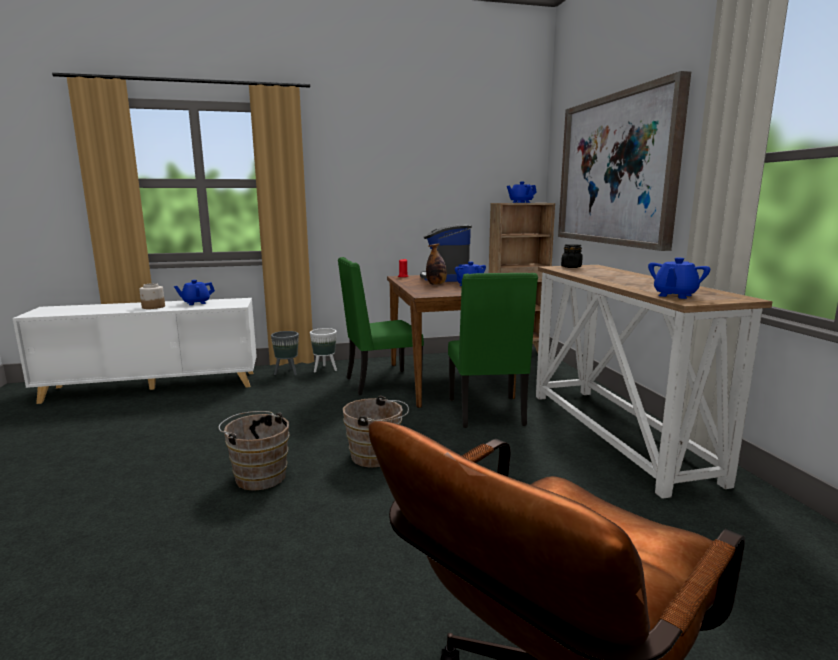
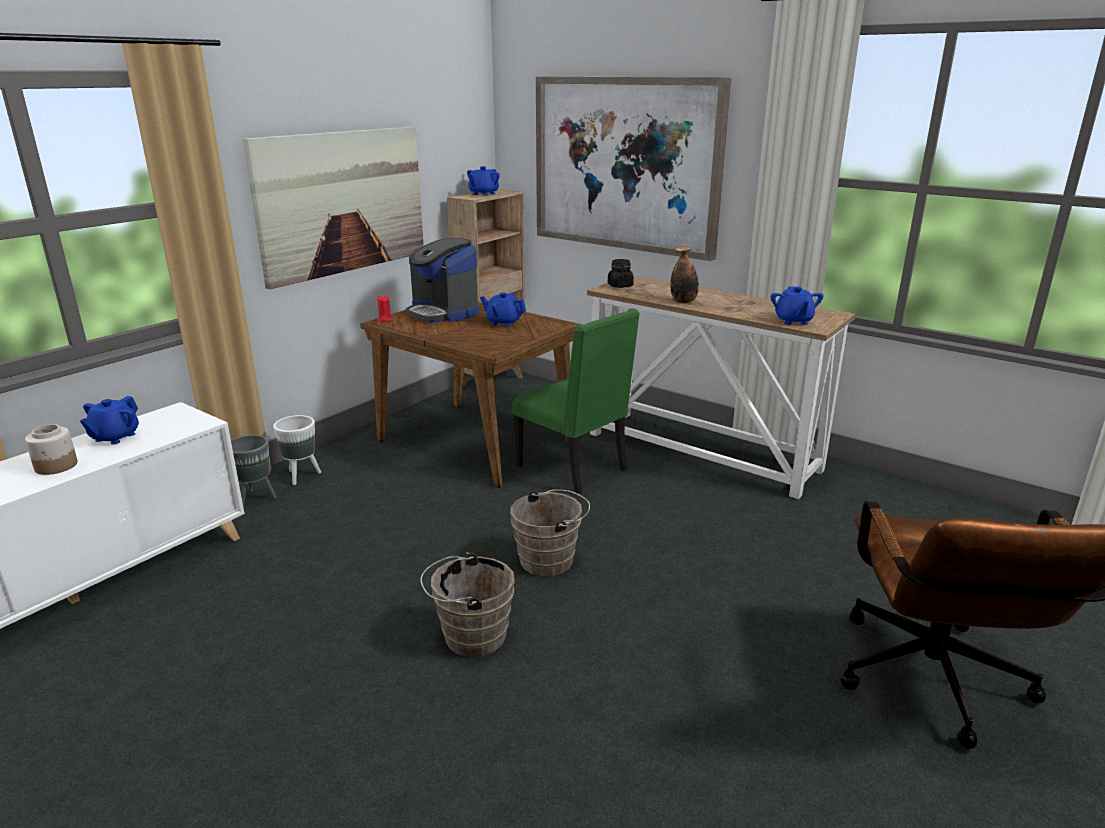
camera: 40 degrees left, 10 degrees up
green chair [338,257,424,395] -> none
bottle [426,243,447,285] -> bottle moved to [670,246,699,303]
none -> picture [243,126,424,289]

